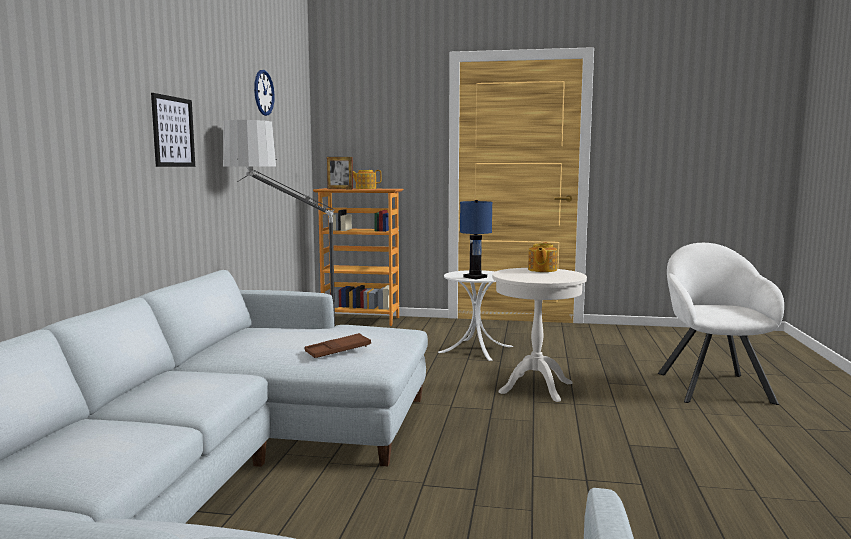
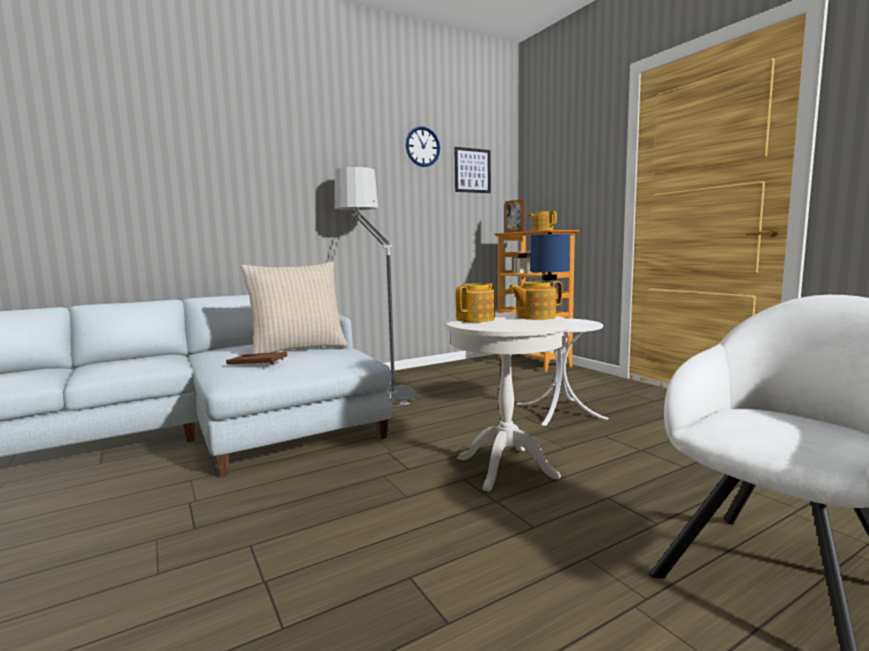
camera: 50 degrees right, 0 degrees up
picture [151,93,195,167] -> picture moved to [454,147,491,193]
none -> beige pillow [241,261,348,354]
none -> teapot [456,283,495,322]

